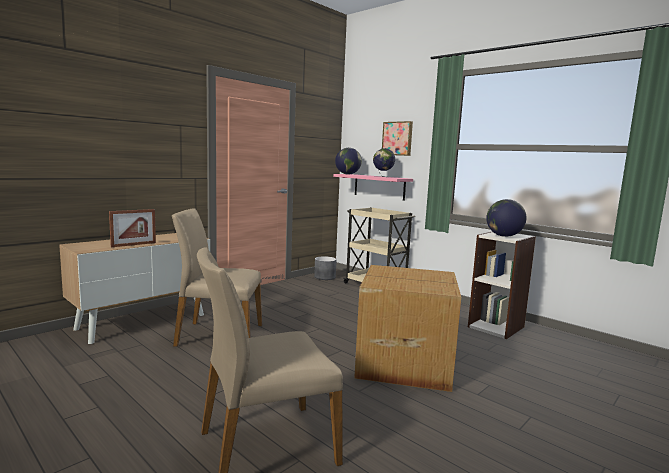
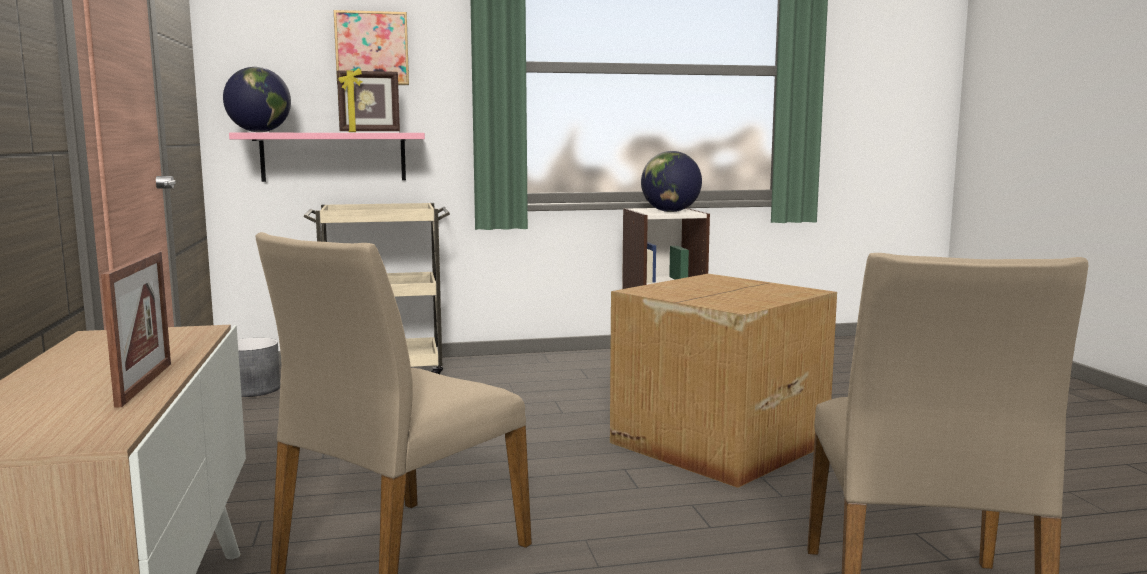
camera: 55 degrees left, 0 degrees up
globe [373,148,395,177] -> picture frame [337,68,400,132]

